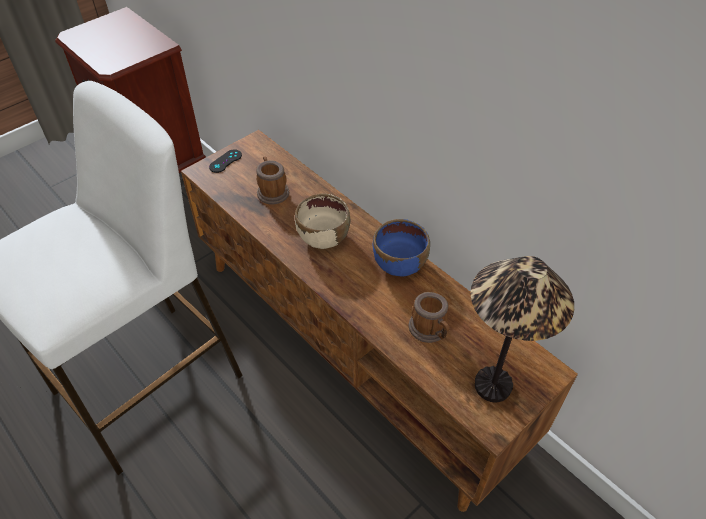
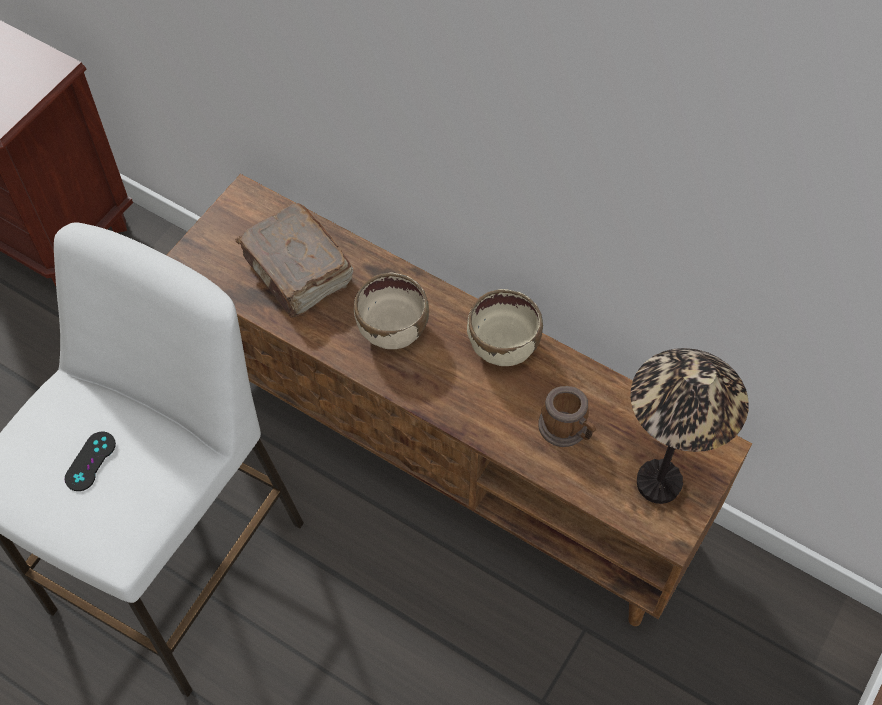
camera: 15 degrees left, 10 degrees up
black game controller [209,149,242,173] -> black game controller moved to [65,432,116,491]
mug [256,156,289,205] -> brown book [235,203,353,318]
blue bowl [373,219,430,277] -> beige bowl [467,289,543,366]

